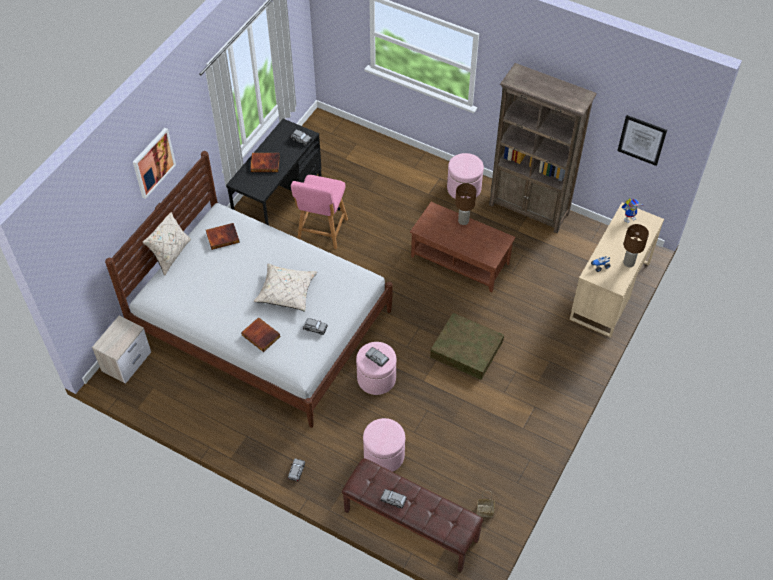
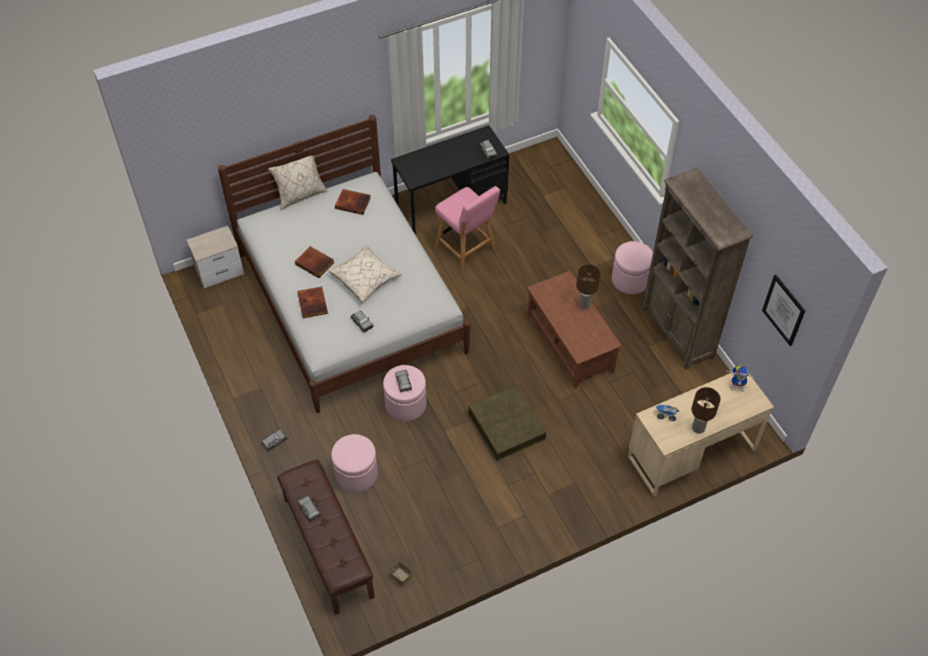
camera: 35 degrees right, 0 degrees up
picture [133,128,176,199] -> none
book [250,153,280,172] -> book moved to [295,246,335,278]
pink chair [291,175,348,249] -> pink chair turned 90 degrees counterclockwise [435,186,500,271]

